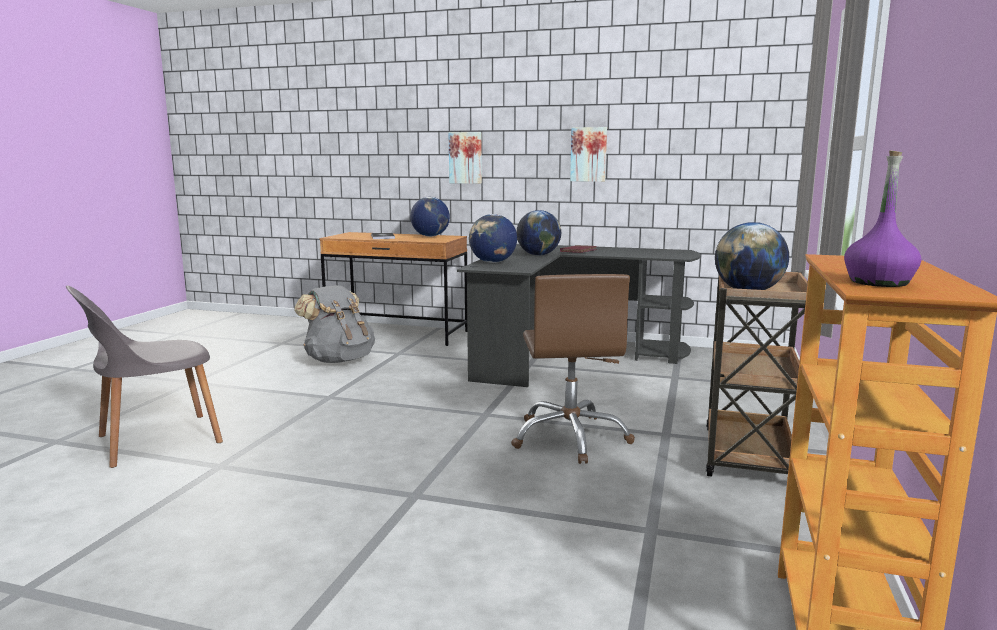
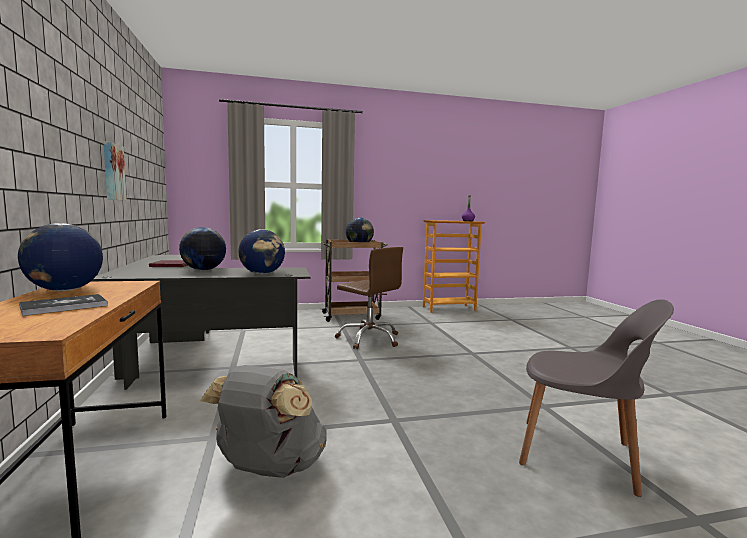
camera: 120 degrees left, 5 degrees down
picture [449,132,482,184] -> none
brown office chair [511,274,635,464] -> brown office chair turned 75 degrees clockwise [335,247,403,349]

